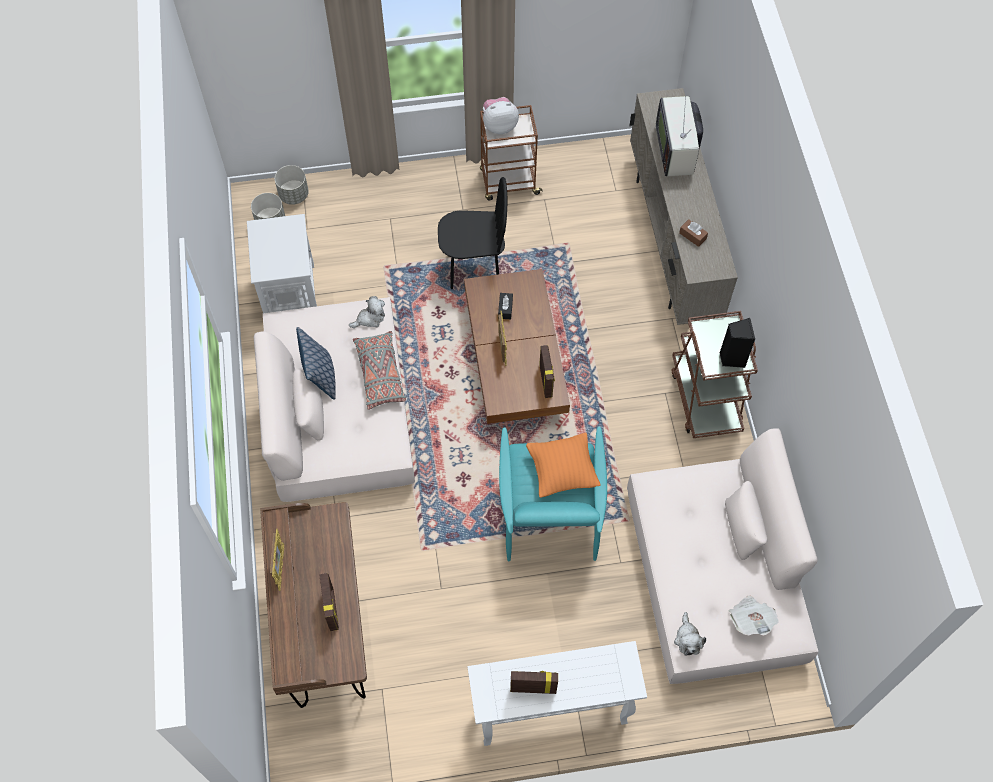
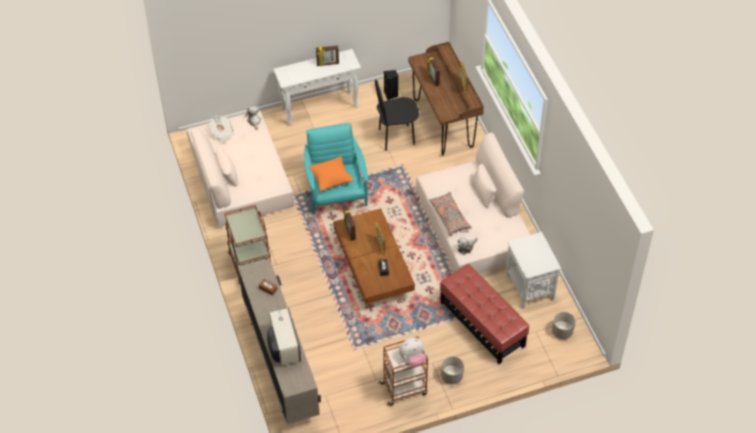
camera: 170 degrees right, 10 degrees down
grey planter [275,165,309,205] -> grey planter moved to [441,356,464,384]
pillow [296,327,336,400] -> none
black chair [438,177,507,289] -> black chair moved to [375,80,419,151]
black speaker [720,318,755,368] -> black speaker moved to [384,70,398,100]
none -> red ottoman [440,264,529,364]

